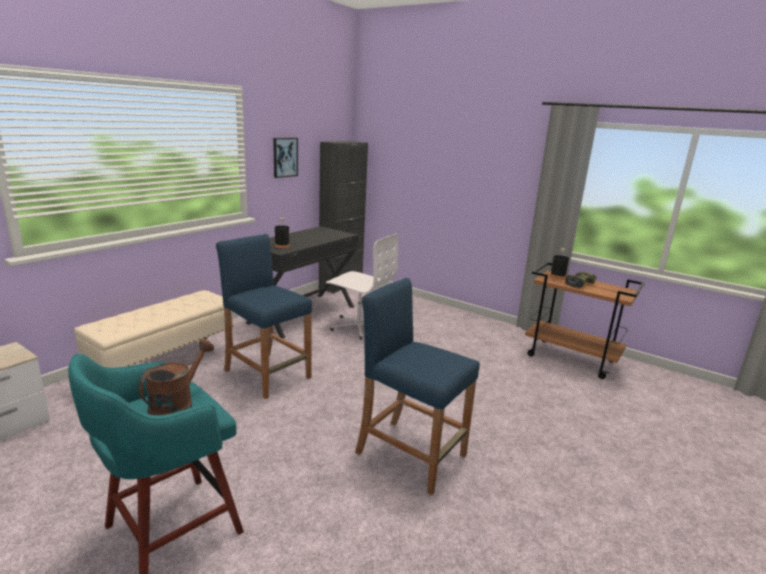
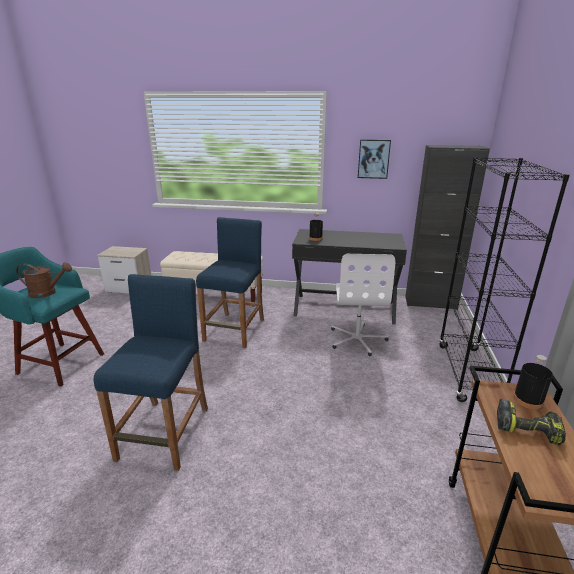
camera: 65 degrees right, 5 degrees up
none -> black bookcase [439,157,570,402]

